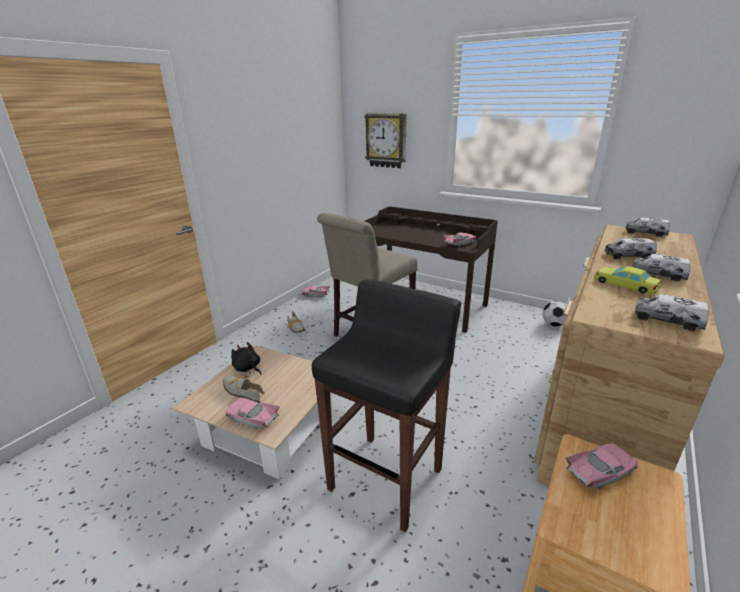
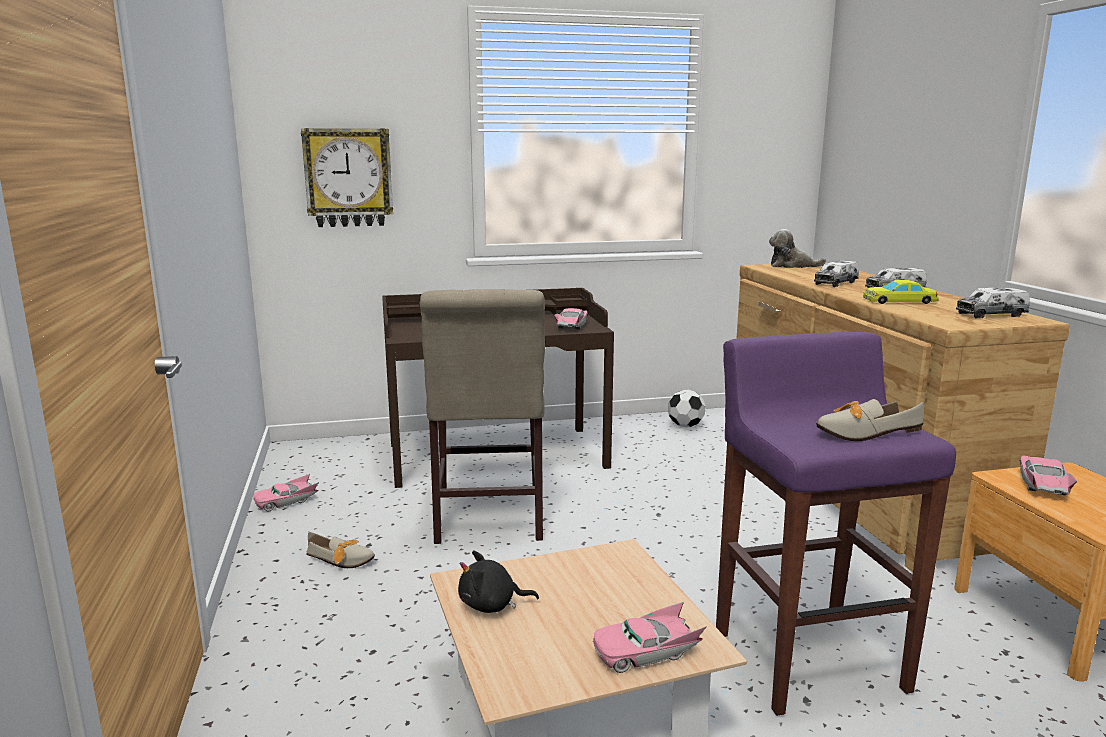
camera: 45 degrees left, 10 degrees down
shoe [223,375,265,403] -> shoe moved to [816,399,924,441]
black stool [312,279,461,532] -> purple stool [716,332,956,716]
toy truck [626,217,670,237] -> plush toy [769,229,826,268]

